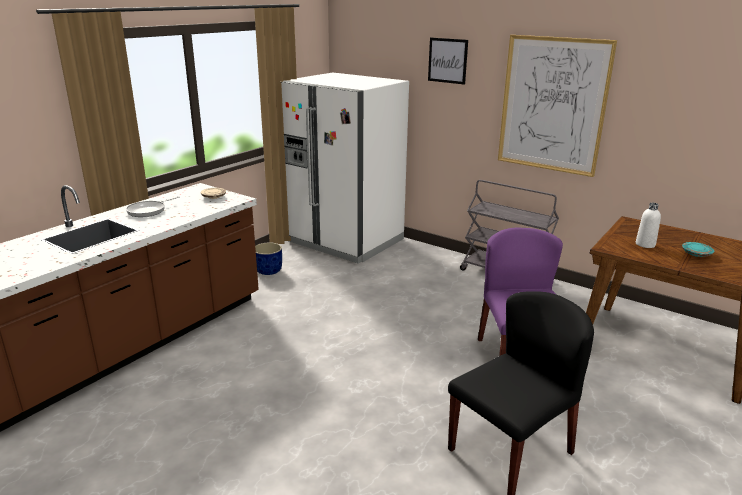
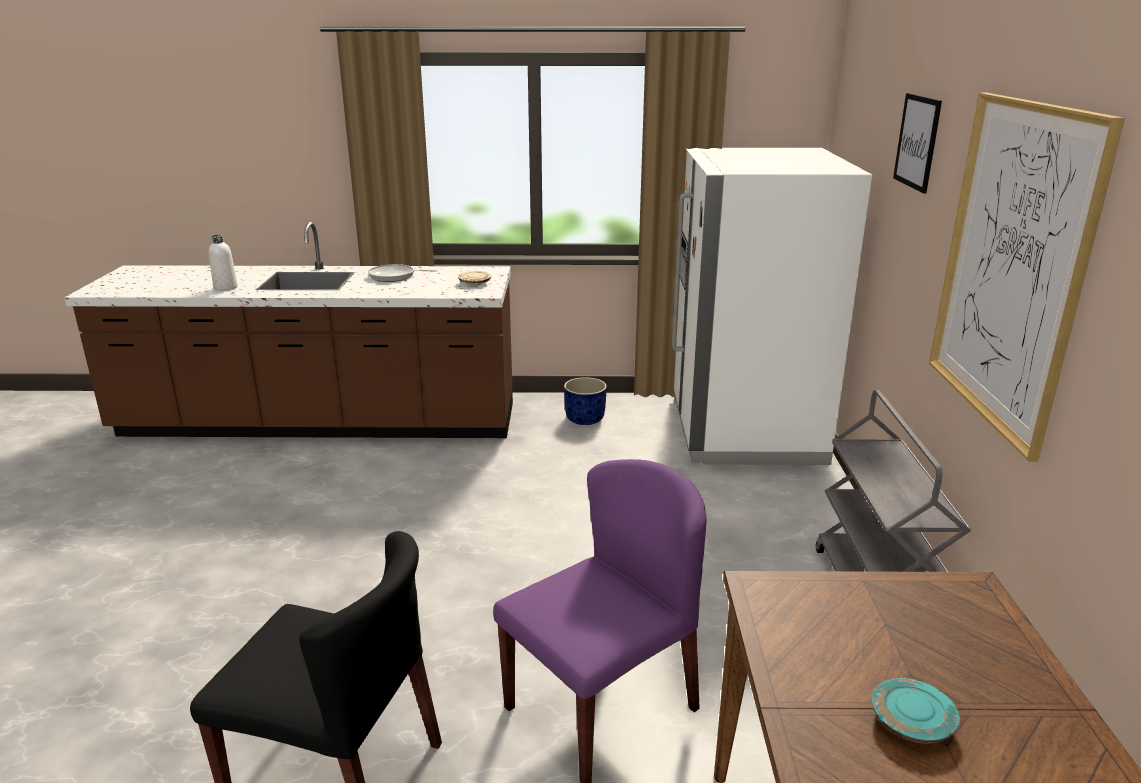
camera: 55 degrees right, 0 degrees up
white bottle [636,203,661,248] -> white bottle moved to [209,235,238,291]

